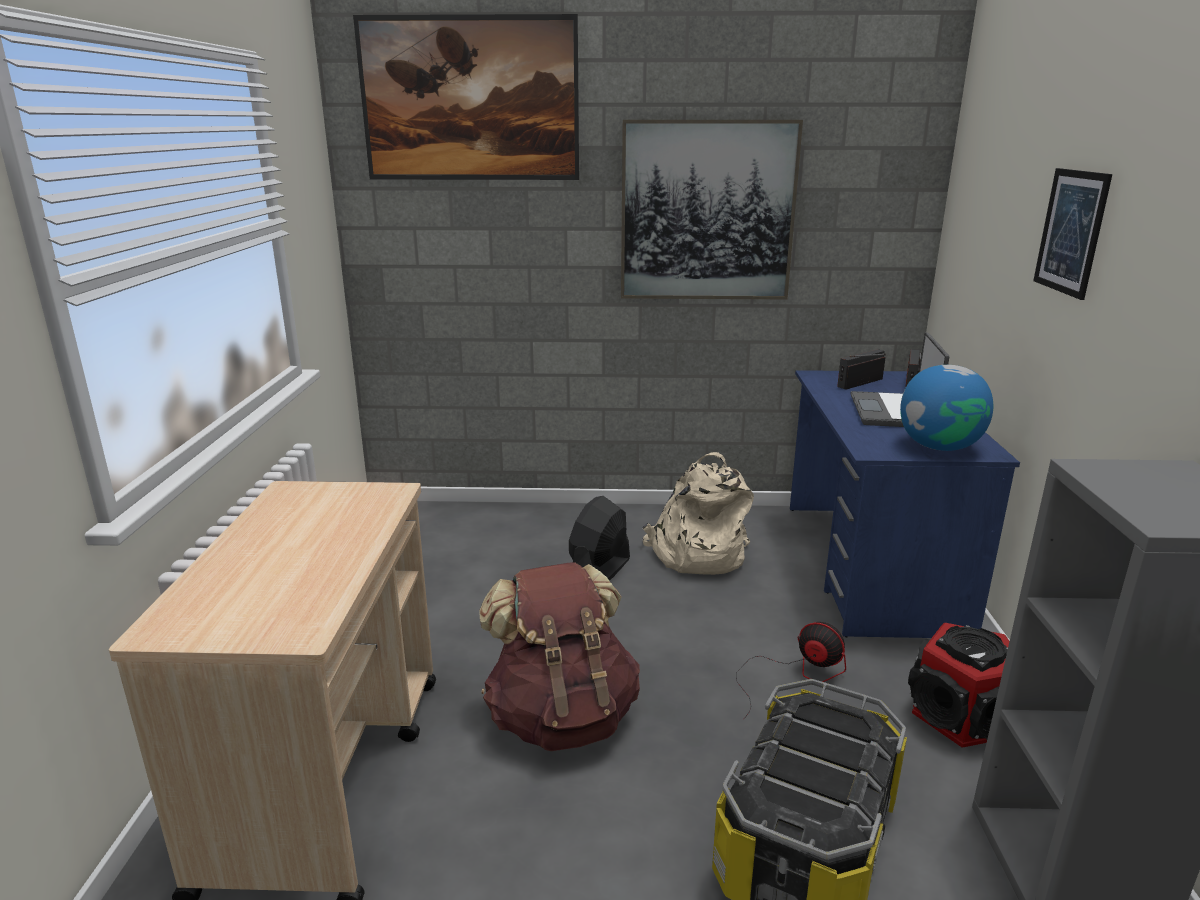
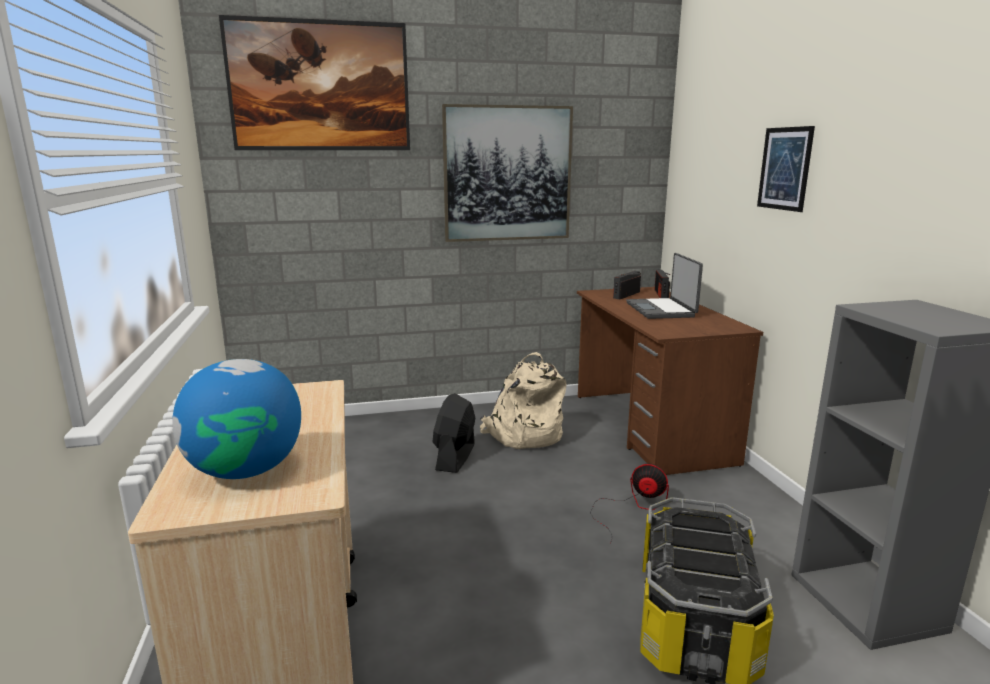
camera: 15 degrees left, 5 degrees down
brown backpack [479,562,640,751] -> none
blue desk [790,370,1020,638] -> brown desk [577,287,763,475]
globe [900,365,993,451] -> globe moved to [172,359,301,479]
speaker [908,623,1009,748] -> none

